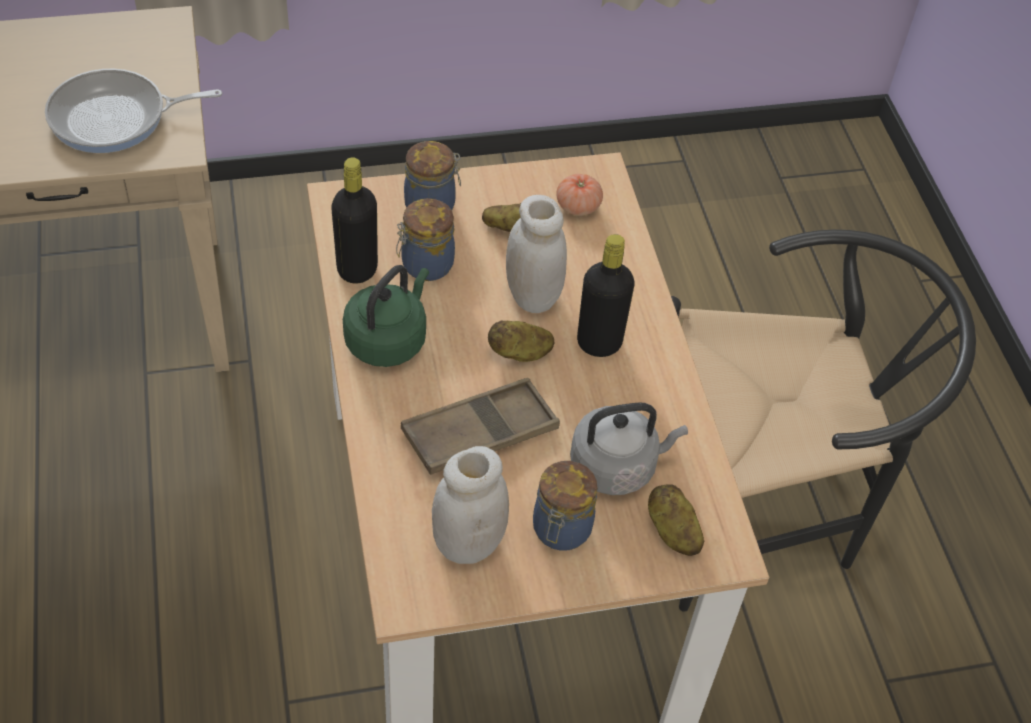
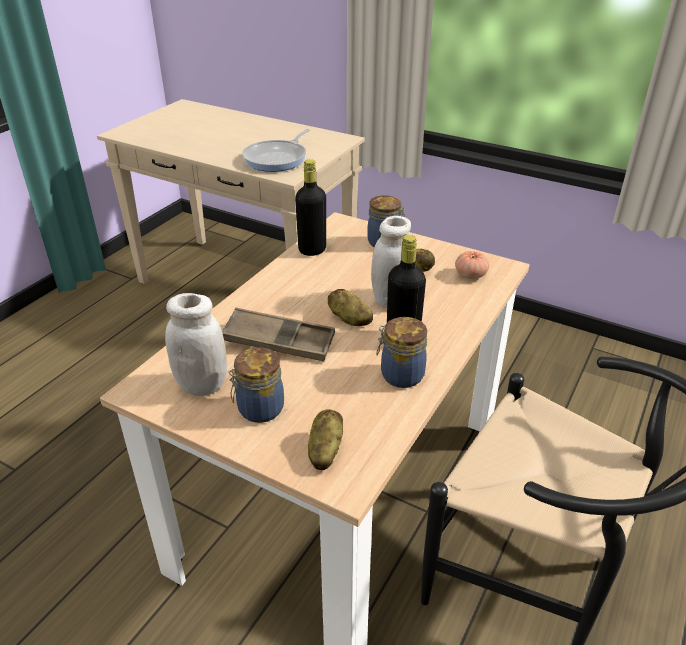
camera: 45 degrees right, 15 degrees down
frying pan [45,69,222,153] -> frying pan turned 90 degrees counterclockwise [242,129,310,172]
green kettle [343,265,429,367] -> none
jar [396,198,455,281] -> jar moved to [376,317,427,388]
grey kettle [570,402,688,495] -> none

